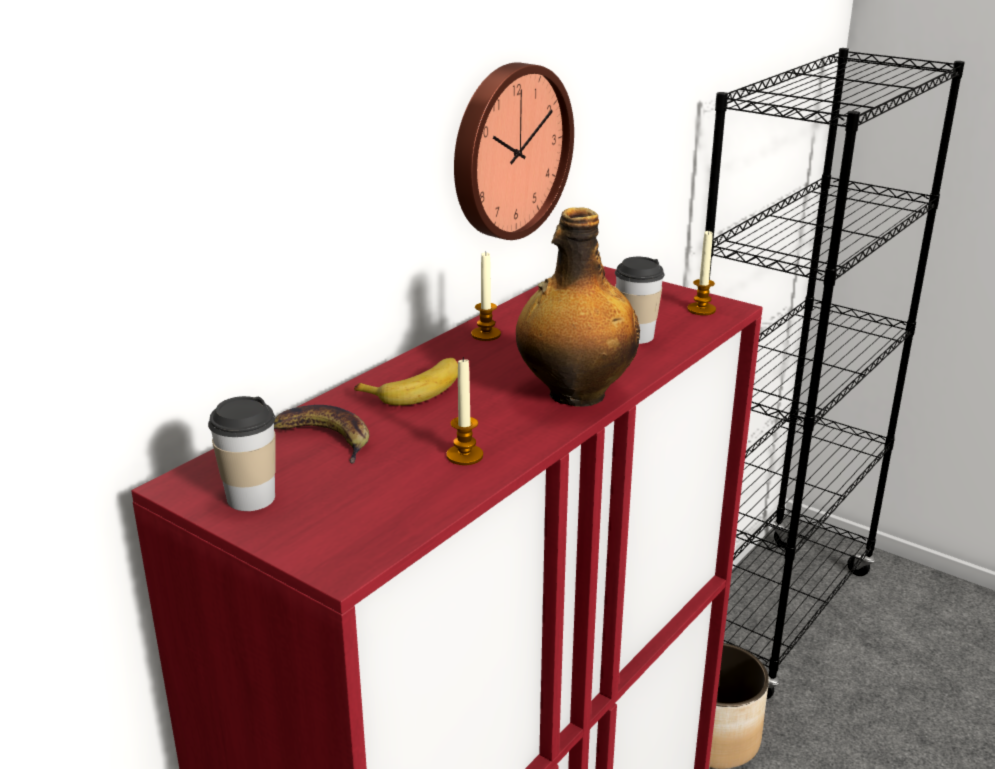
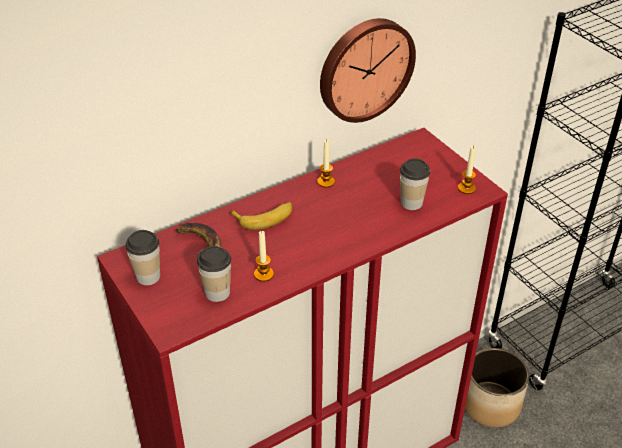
camera: 20 degrees right, 15 degrees up
bottle [516,207,640,406] -> none
none -> cup [197,246,231,302]

